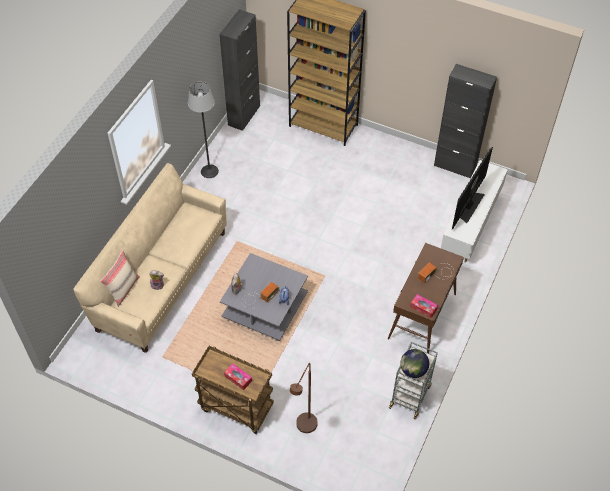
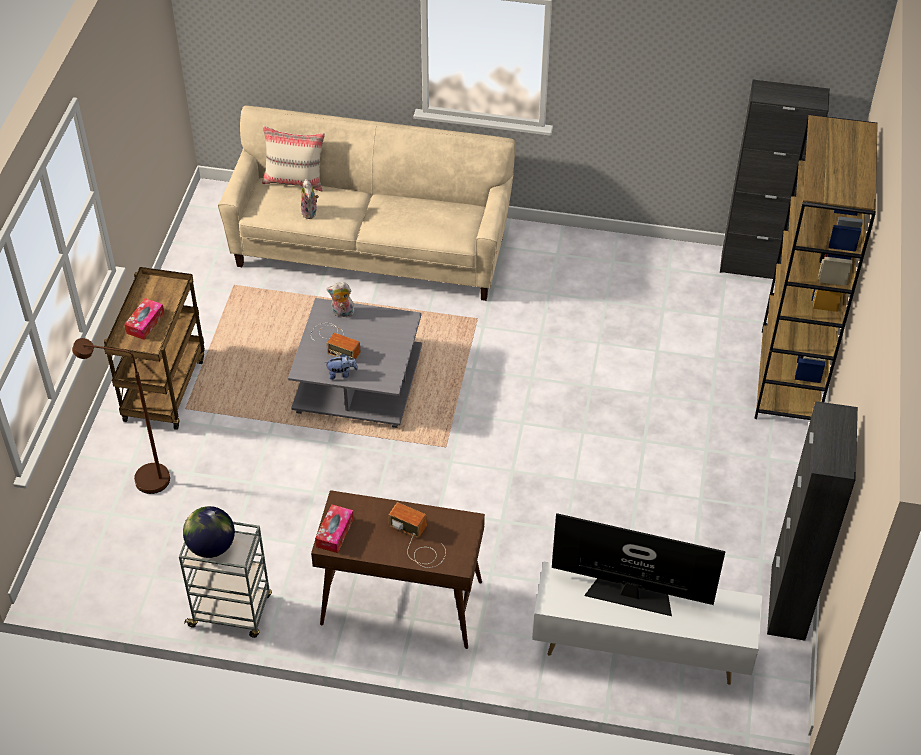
camera: 75 degrees right, 5 degrees down
floor lamp [188,82,219,178] -> none

